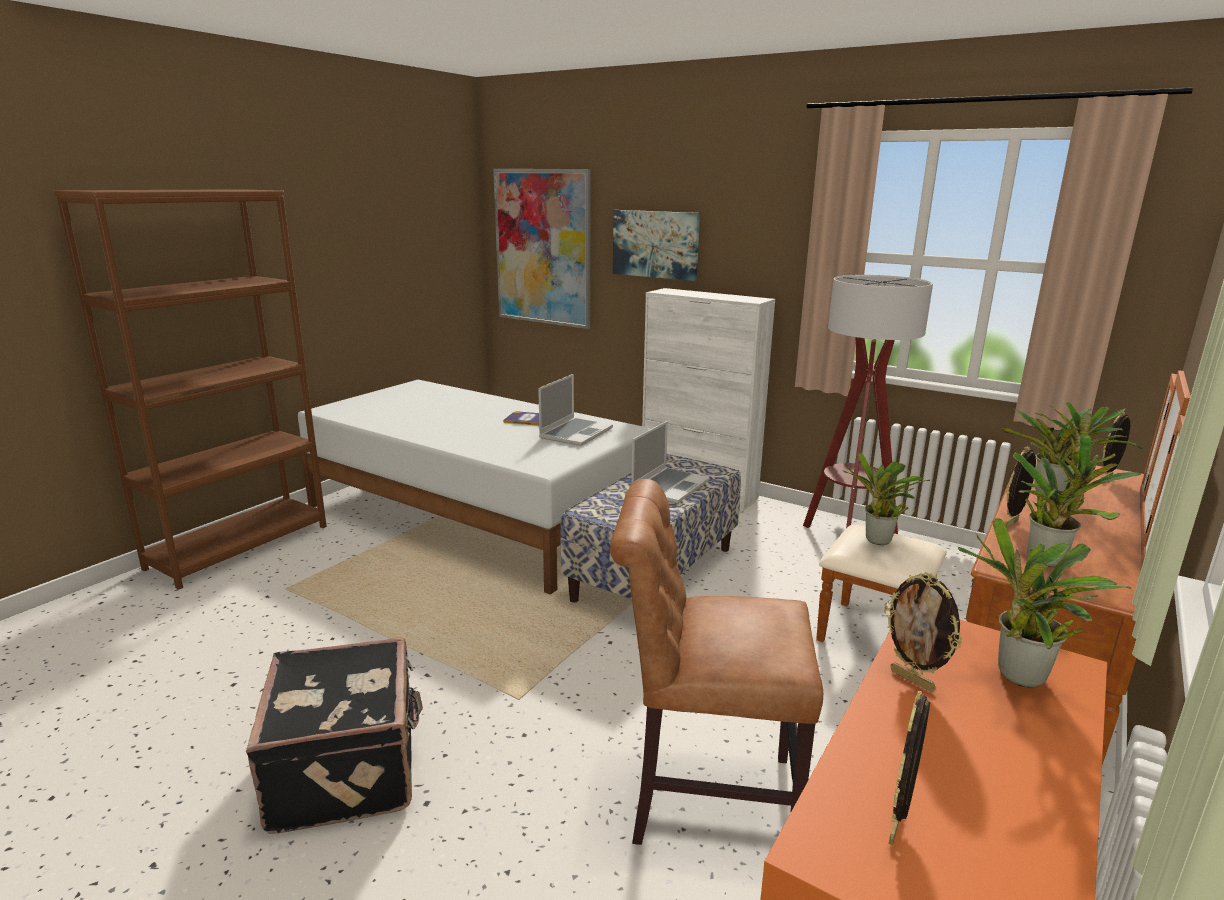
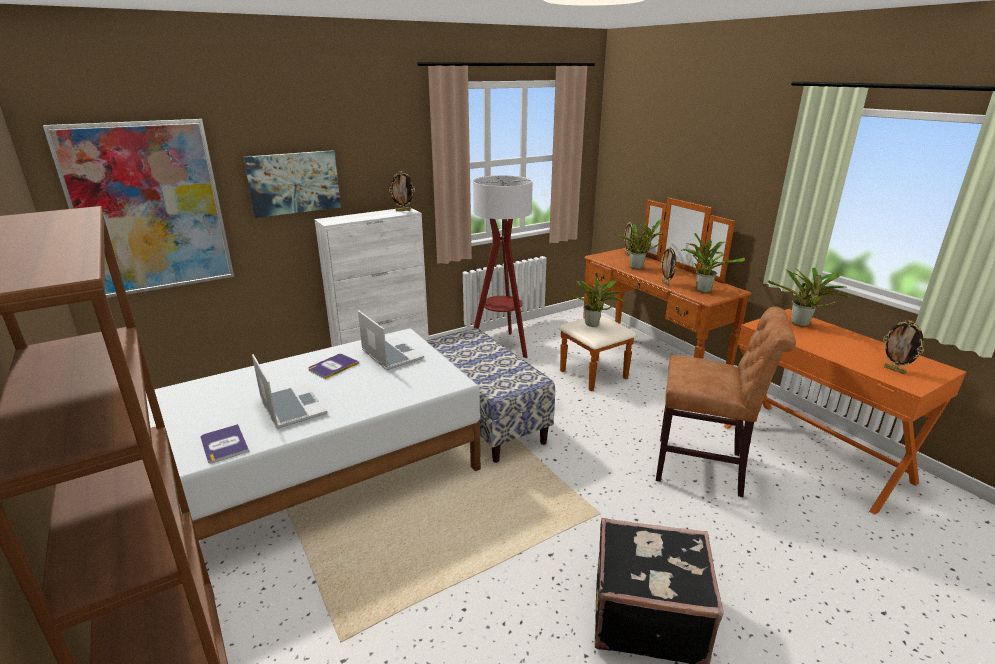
camera: 65 degrees left, 5 degrees up
brown chair [610,479,823,845] -> brown chair turned 105 degrees counterclockwise [656,306,796,497]
laptop [631,421,710,504] -> laptop moved to [252,354,327,429]
picture frame [884,572,962,692] -> picture frame moved to [389,171,415,211]
none -> book [201,424,249,463]

